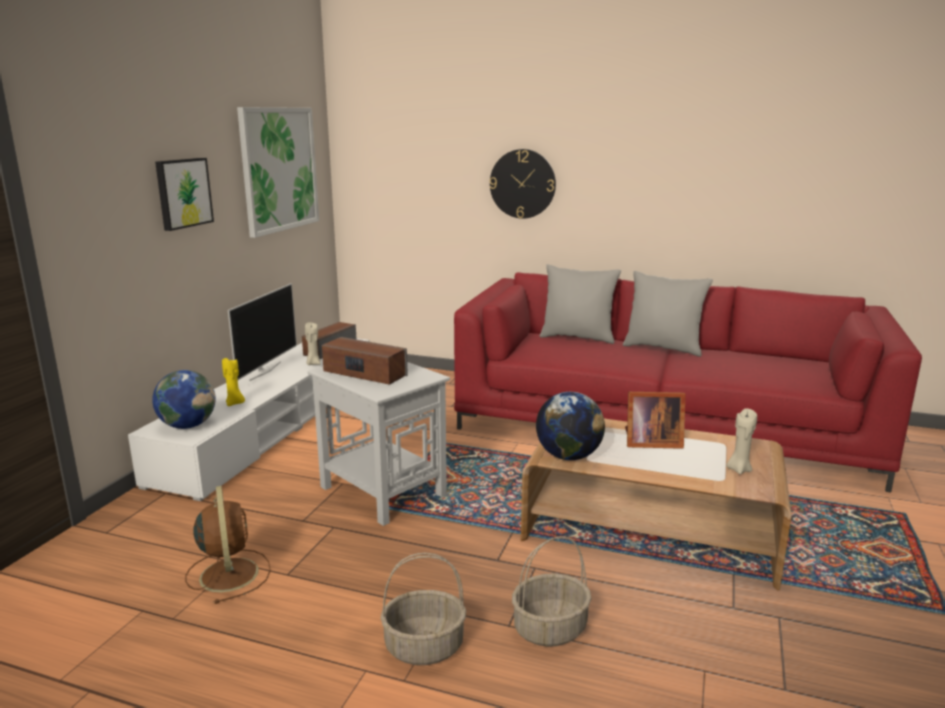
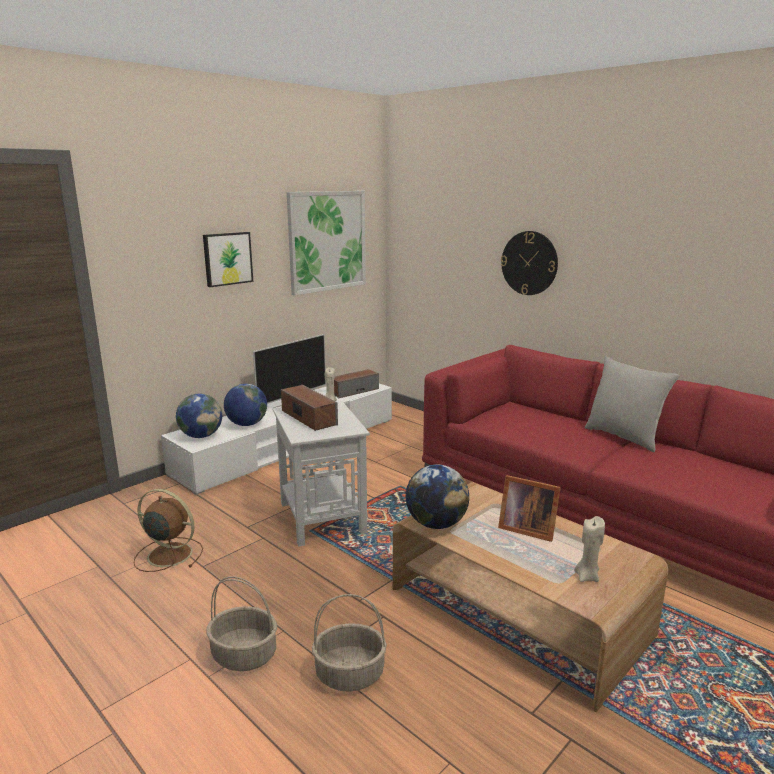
camera: 25 degrees right, 0 degrees up
brown fan [185,486,271,604] -> brown fan turned 75 degrees counterclockwise [134,489,203,572]
yellow candle [222,358,245,406] -> globe [224,384,267,426]
grey pillow [540,264,621,344] -> none

